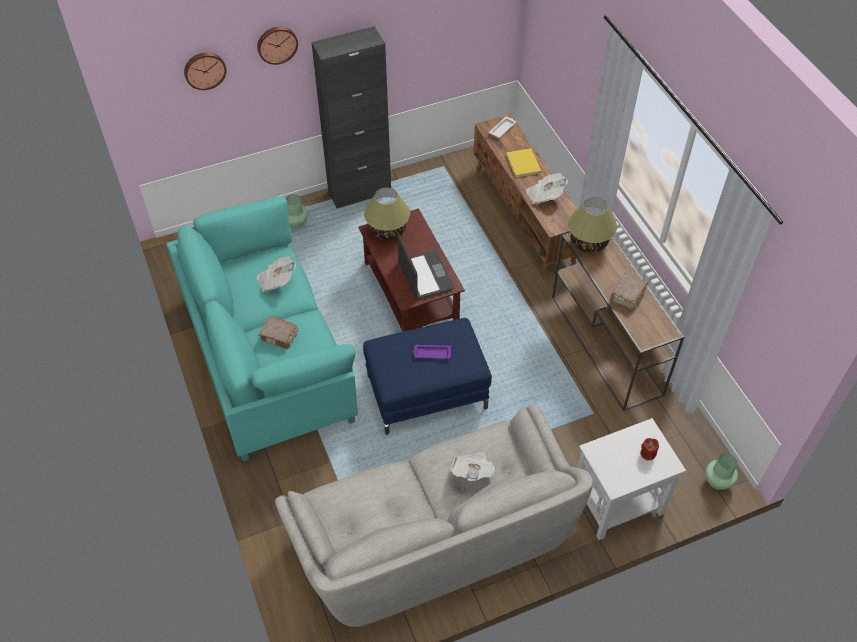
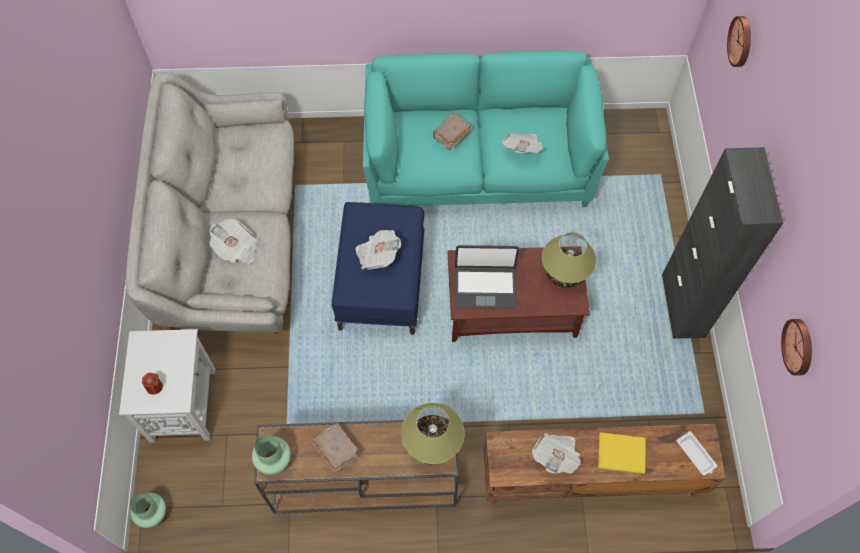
camera: 110 degrees right, 10 degrees up
wall clock [257,27,298,65] -> wall clock moved to [781,319,812,376]
green vase [286,194,308,229] -> green vase moved to [252,435,291,475]
purple tray [413,345,451,359] -> newspaper [355,230,401,270]

